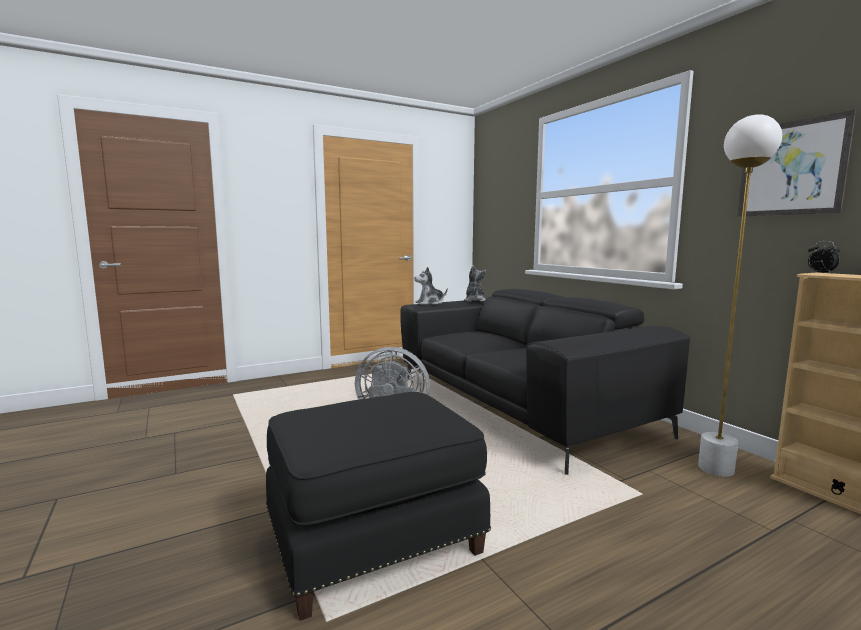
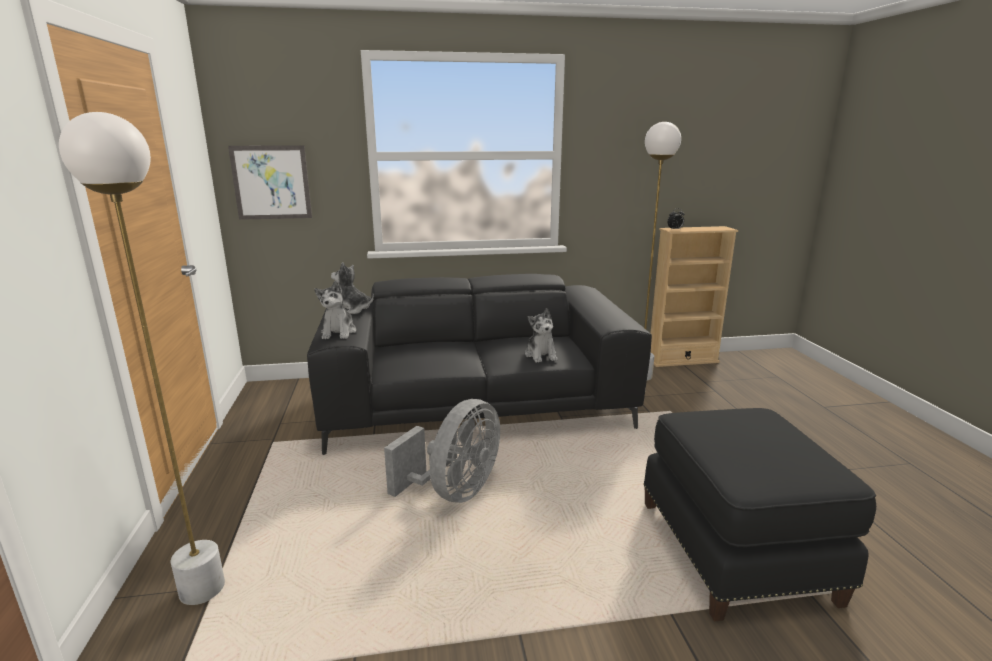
camera: 70 degrees left, 10 degrees up
picture [737,110,856,217] -> picture moved to [228,145,312,220]
none -> white floor lamp [59,112,225,605]
none -> plush toy [525,308,558,363]

